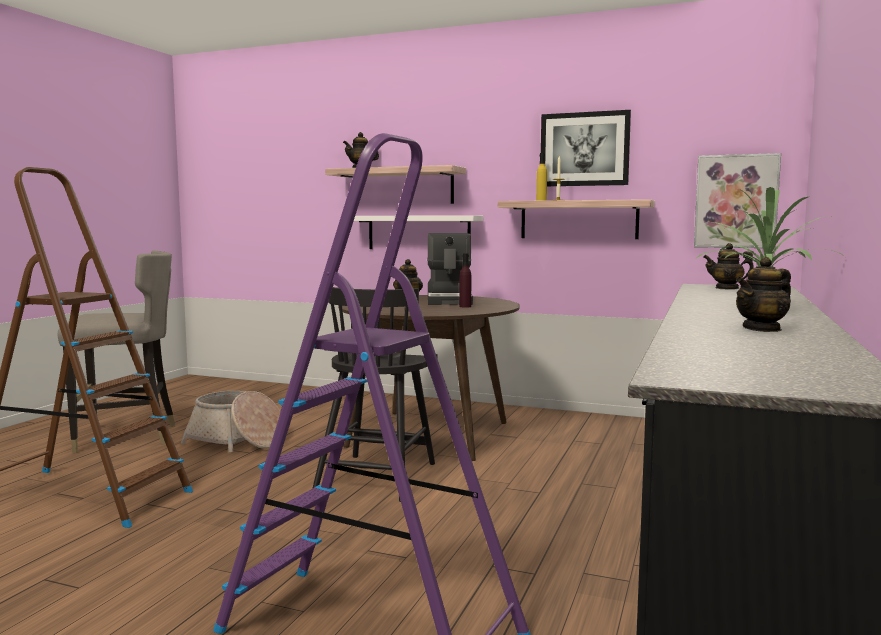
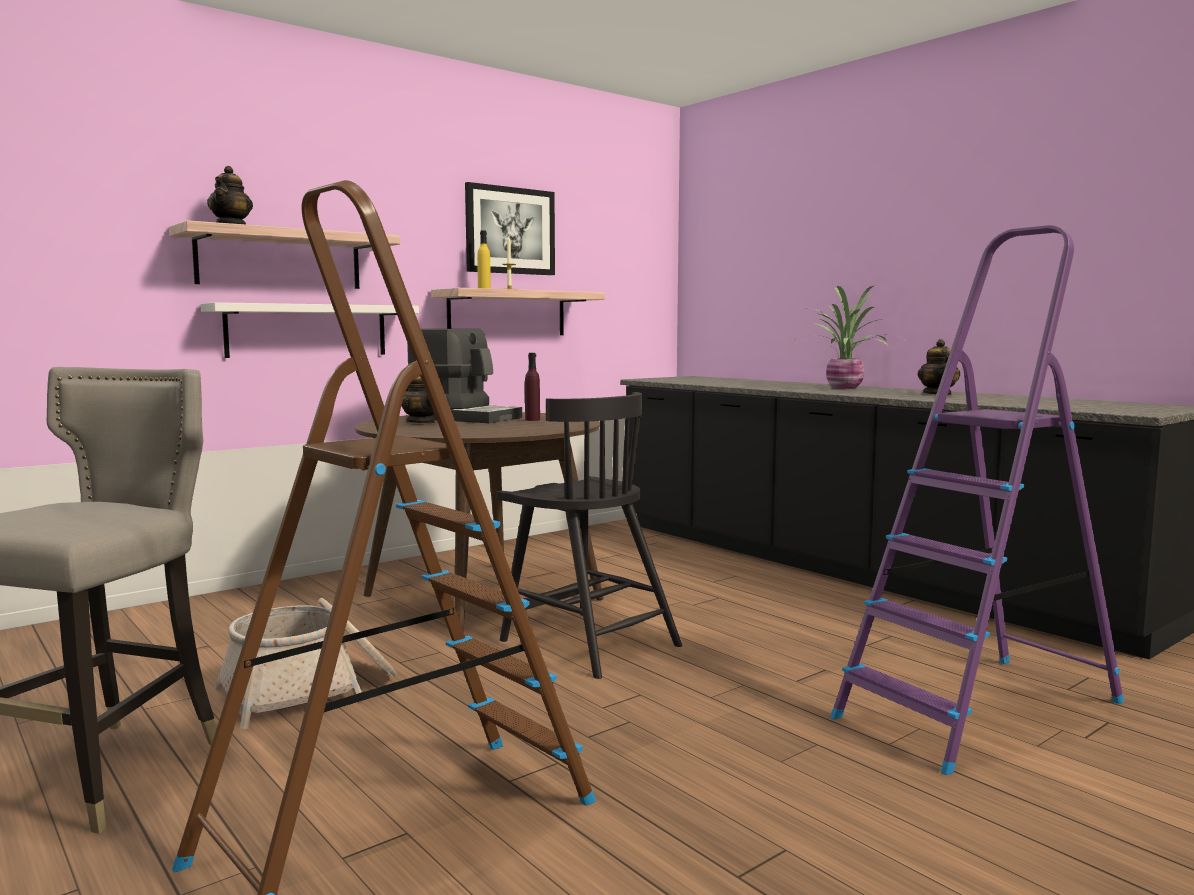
camera: 60 degrees left, 0 degrees up
picture [694,153,781,248] -> none
teapot [703,243,754,290] -> none

